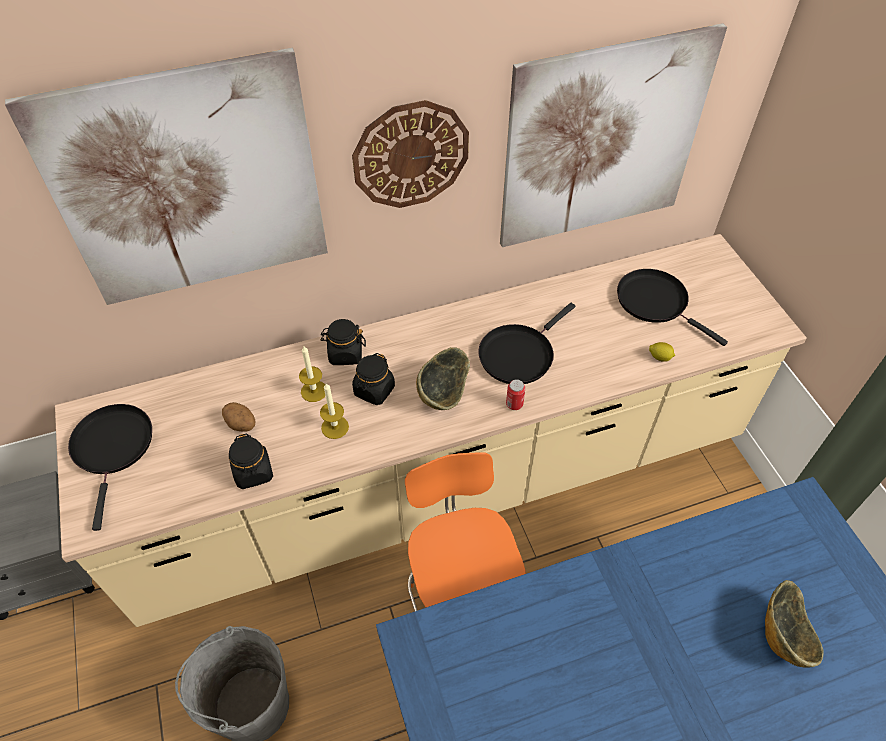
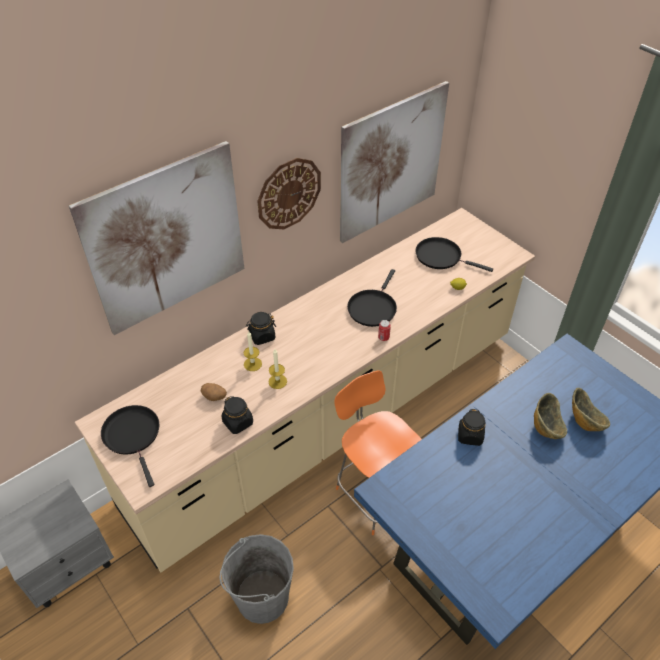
camera: 20 degrees left, 5 degrees down
black jar [352,353,395,405] -> black jar moved to [458,409,486,446]
bowl [416,347,470,410] -> bowl moved to [534,393,567,439]

